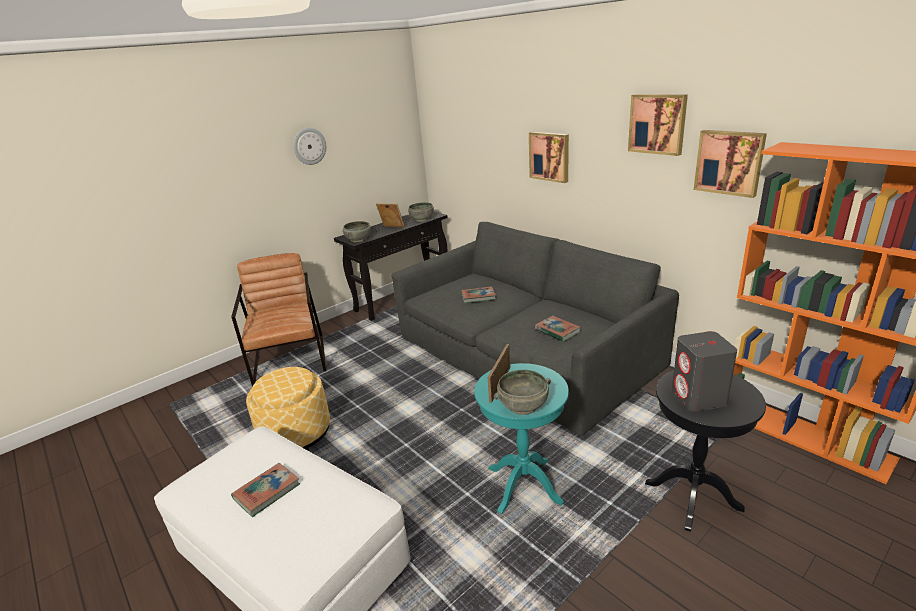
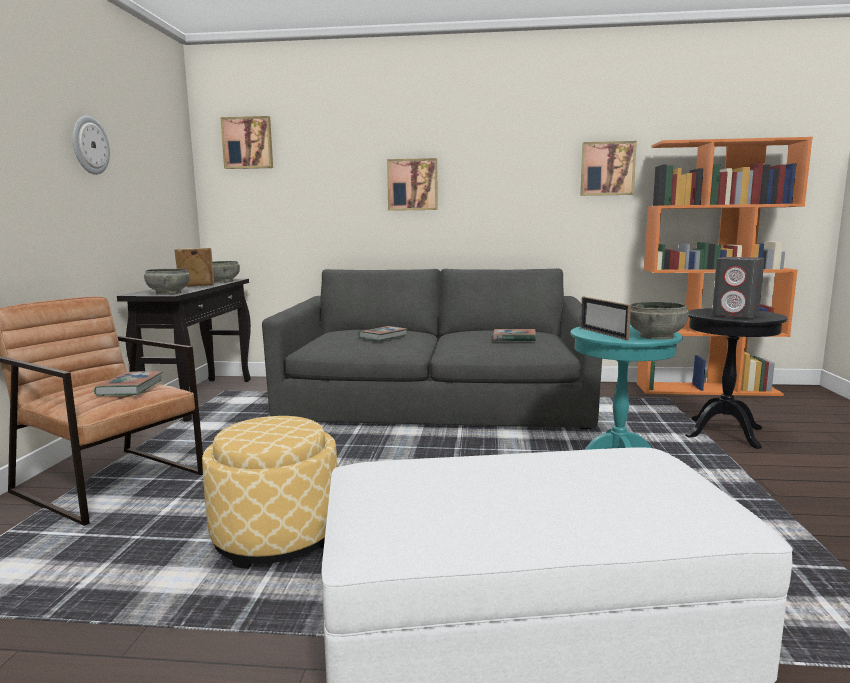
camera: 45 degrees left, 15 degrees down
book [231,463,300,517] -> book moved to [94,371,162,396]
picture [628,94,688,156] -> picture moved to [220,116,273,169]

